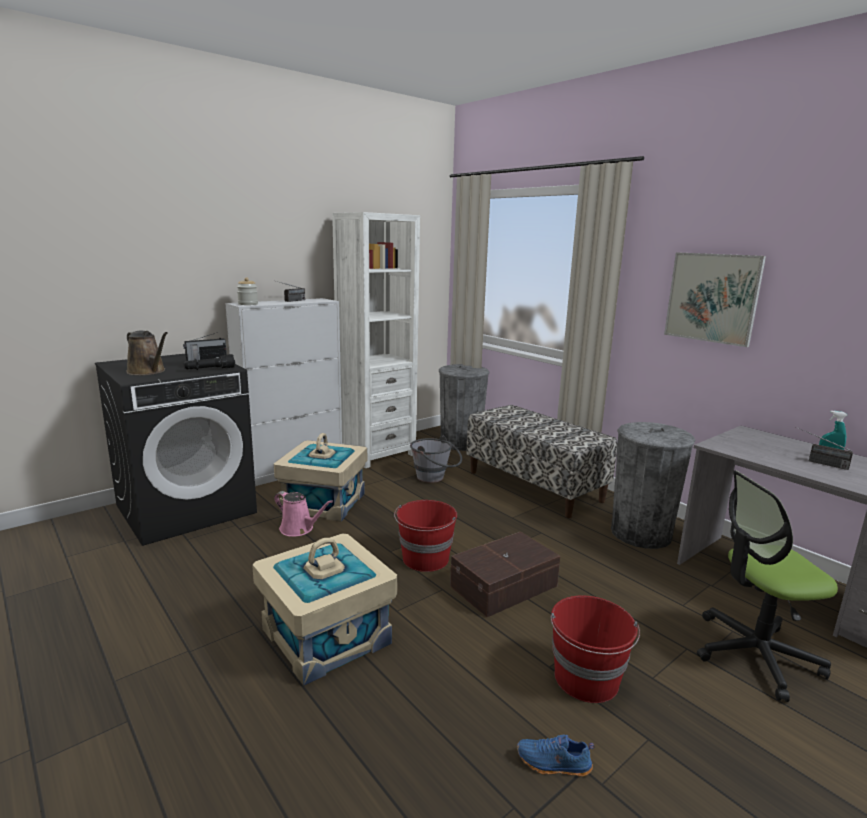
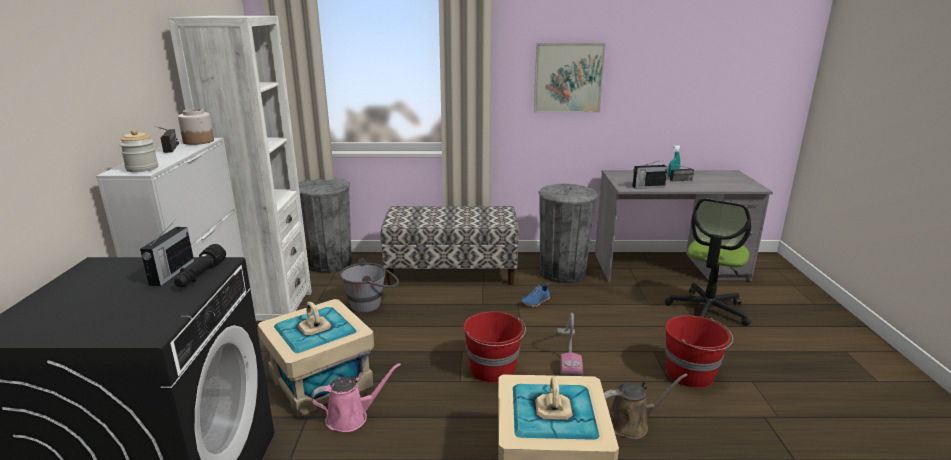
camera: 50 degrees left, 5 degrees up
brown watering can [126,330,168,375] -> brown watering can moved to [604,374,688,439]
brown storage box [450,532,560,617] -> vacuum cleaner [557,313,583,376]
blue shoe [517,735,594,777] -> blue shoe moved to [521,283,550,307]
none -> jar [178,109,214,145]
none -> radio [632,161,668,189]

